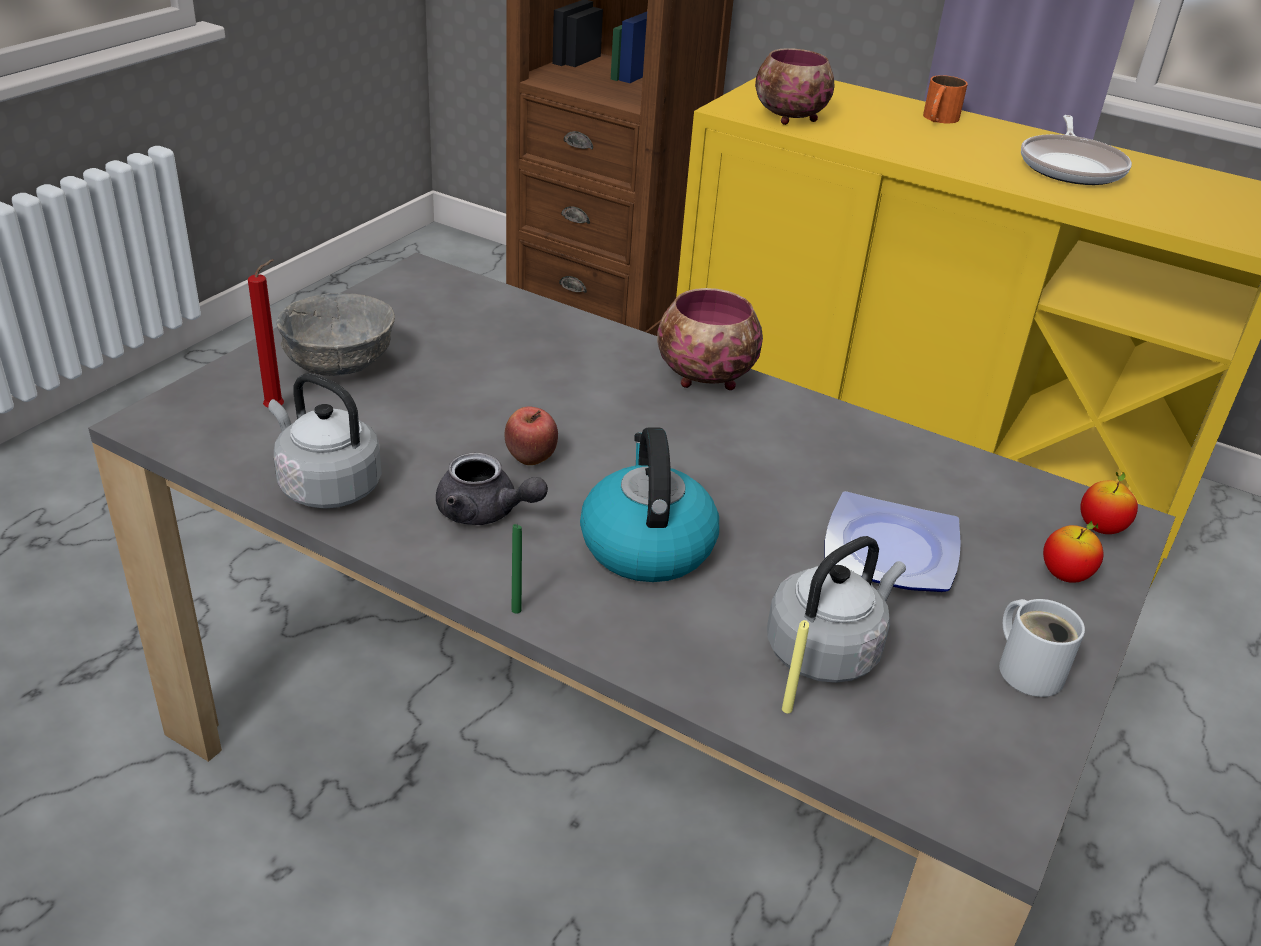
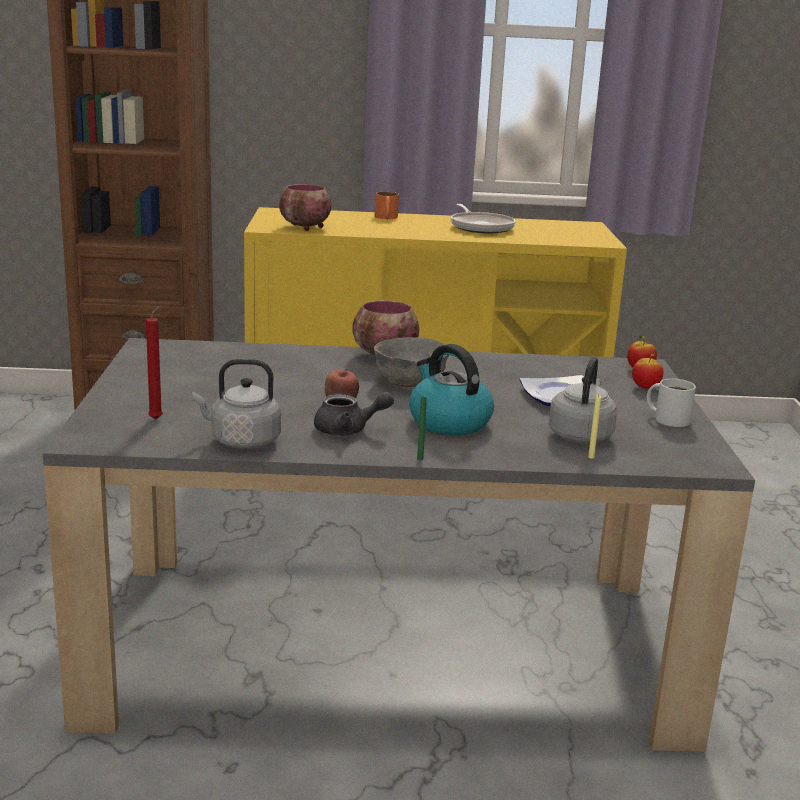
camera: 30 degrees left, 15 degrees down
grey bowl [276,293,395,376] -> grey bowl moved to [374,337,449,387]

